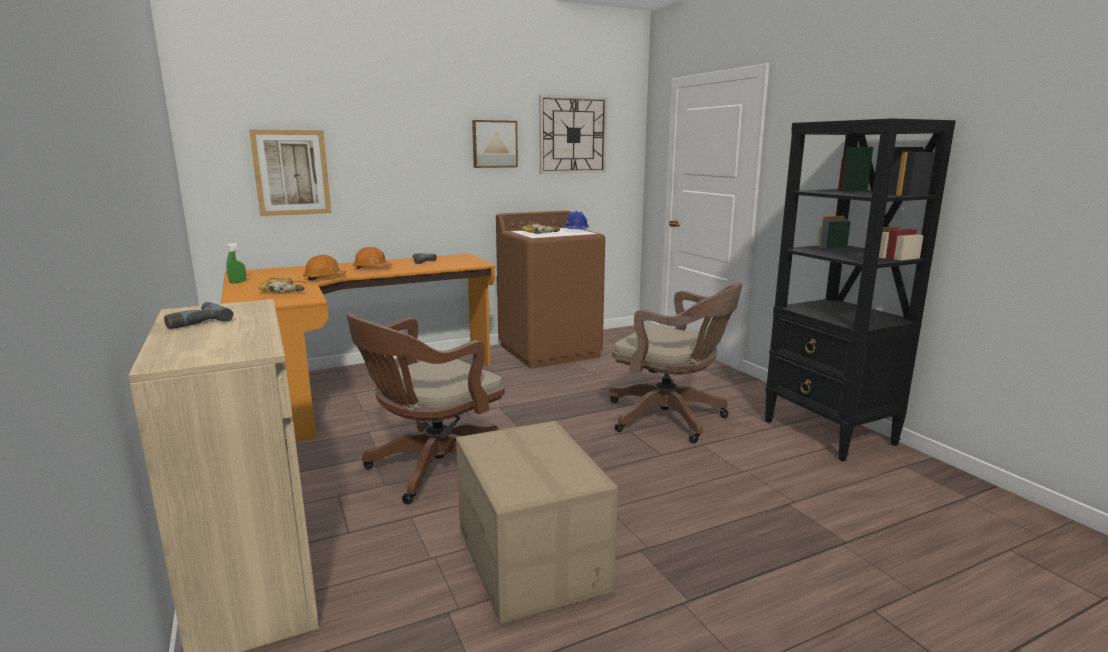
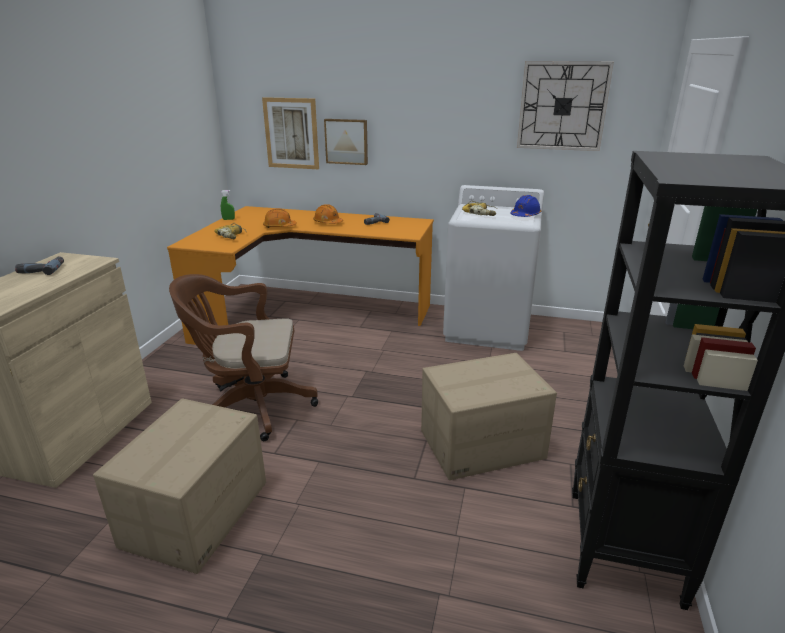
camera: 40 degrees right, 10 degrees up
picture [472,120,518,168] -> picture moved to [324,119,368,165]
brown washing machine [496,210,605,369] -> white washing machine [443,185,544,351]
brown office chair [609,283,743,443] -> cardboard box [421,353,557,480]

